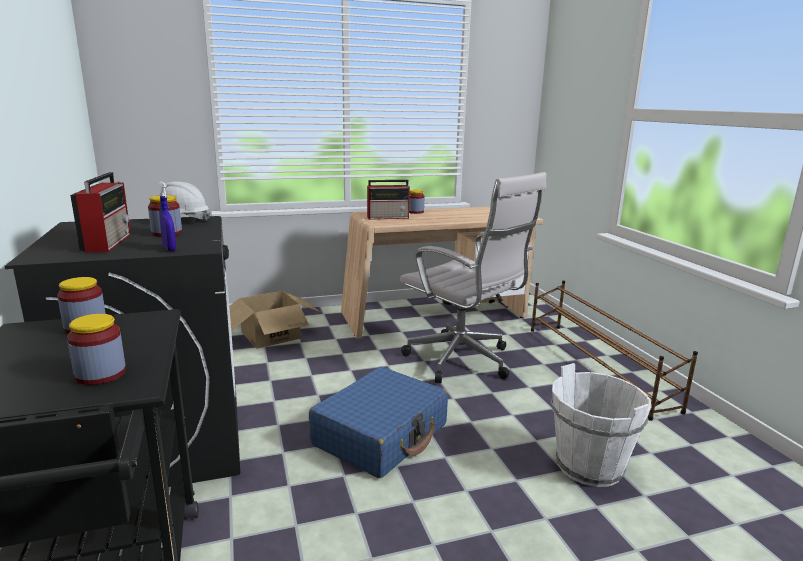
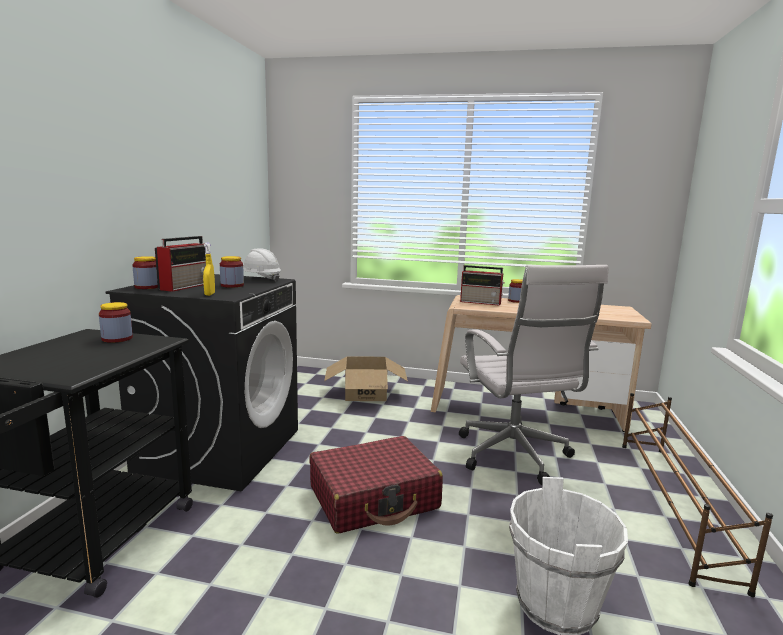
camera: 30 degrees right, 5 degrees down
jar [67,314,126,385] -> jar moved to [132,256,158,289]
blue spray bottle [158,182,176,251] -> yellow spray bottle [203,242,215,296]
blue suitcase [309,367,448,478] -> red suitcase [309,436,443,534]

